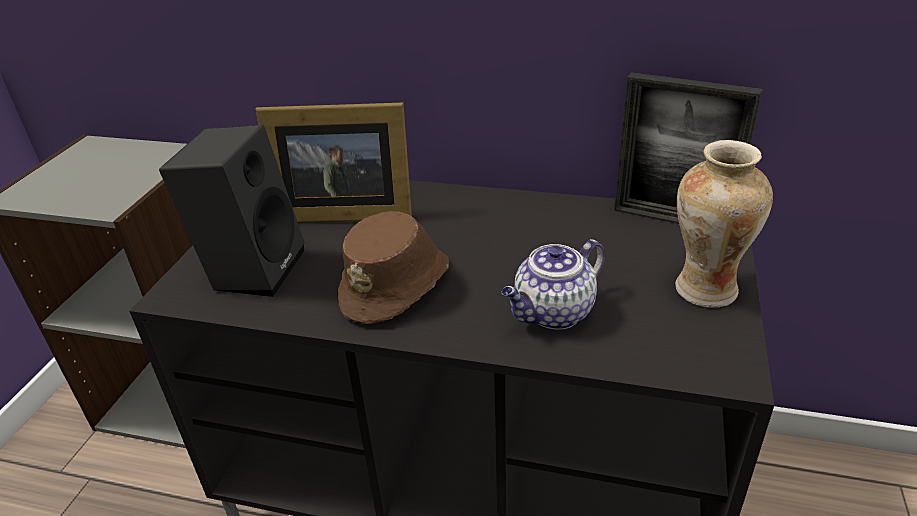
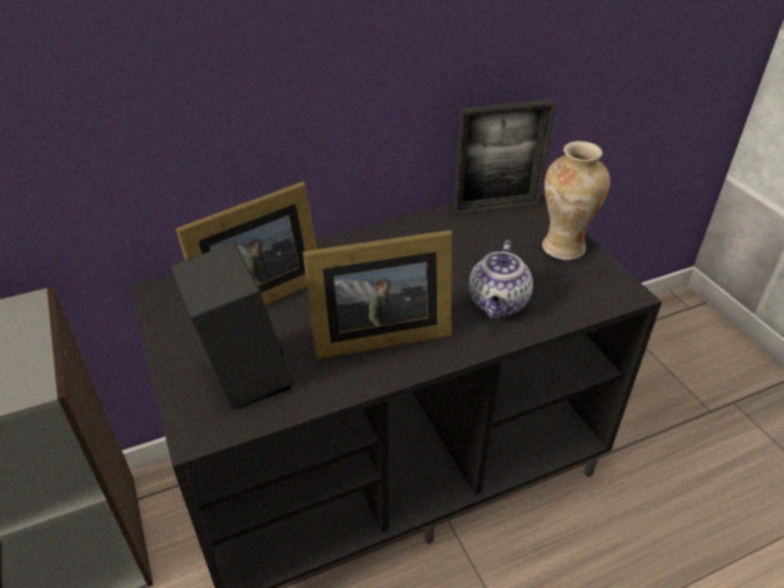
camera: 40 degrees left, 5 degrees up
brown hat [338,211,449,324] -> picture frame [303,230,452,359]

